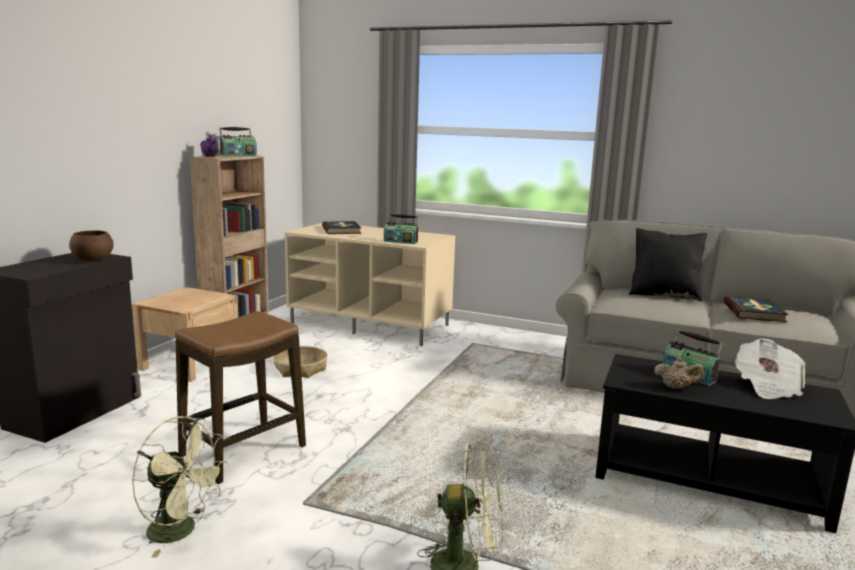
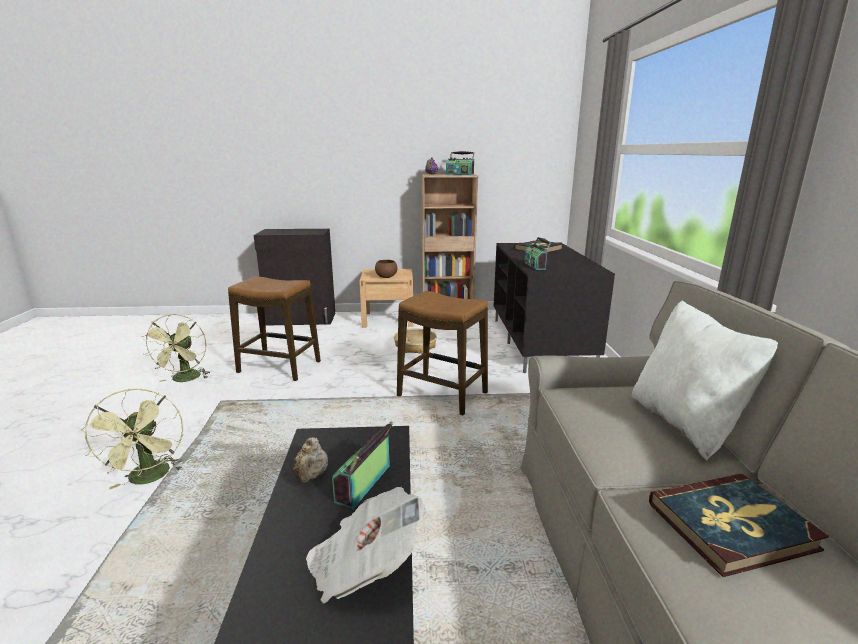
camera: 65 degrees right, 5 degrees up
brown bowl [69,230,114,261] -> brown bowl moved to [375,260,397,278]
beige tv stand [285,223,455,346] -> black tv stand [494,242,615,373]
black pillow [628,228,707,302] -> white pillow [632,301,778,460]
none -> stool [397,291,488,415]

